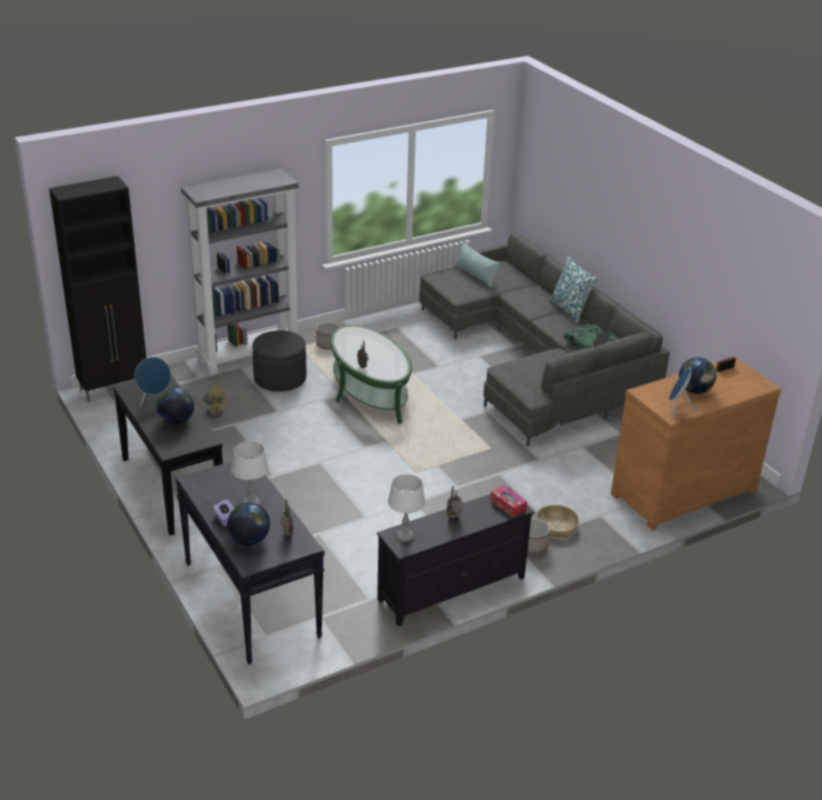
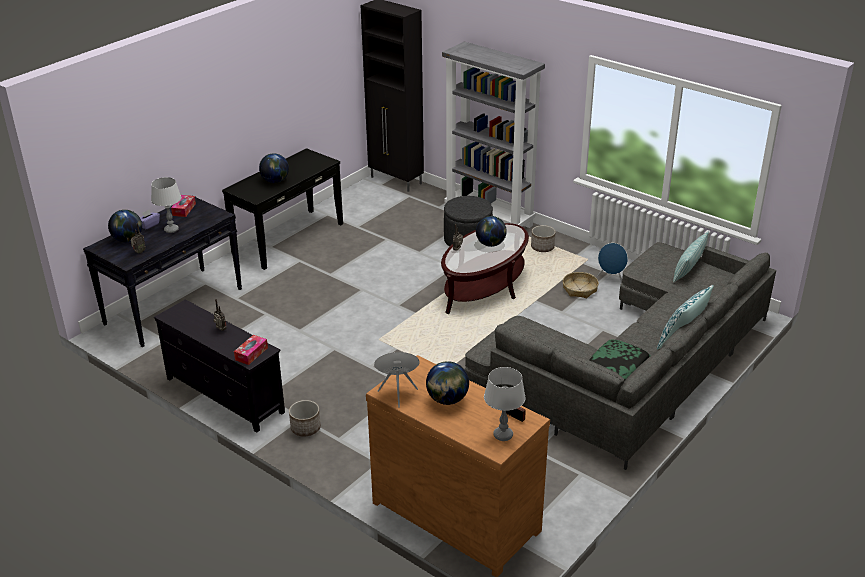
camera: 70 degrees right, 0 degrees up
blue speaker [134,357,171,407] -> blue speaker moved to [597,243,628,283]
yellow fan [195,384,225,418] -> none
green coffee table [330,325,412,424] -> brown coffee table [441,223,529,314]
grey table lamp [388,474,425,542] -> grey table lamp moved to [484,367,526,441]
basket [536,505,579,538] -> basket moved to [563,272,599,298]
none -> tissue box [171,195,196,217]
none -> globe [476,216,507,247]

